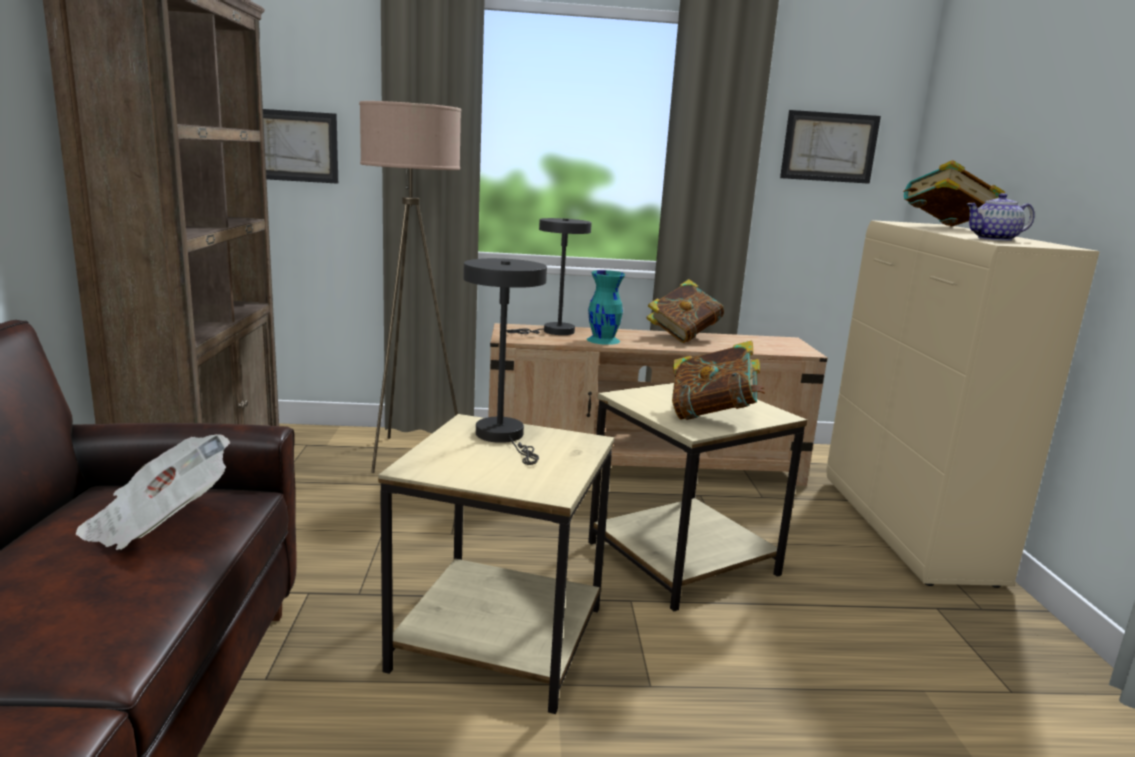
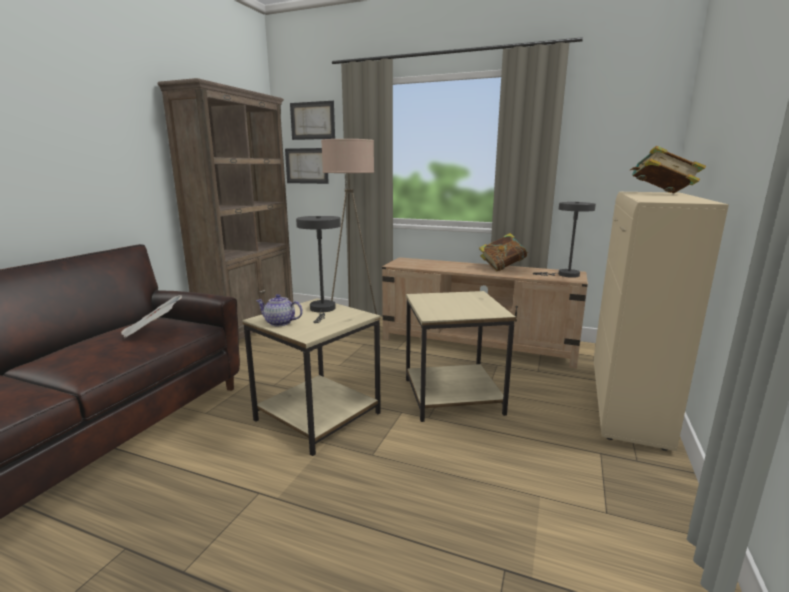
camera: 25 degrees right, 0 degrees up
grey table lamp [506,218,592,335] -> grey table lamp moved to [533,202,596,278]
turquoise vase [587,270,625,345] -> none
book [672,341,765,420] -> none
picture [780,110,881,184] -> picture moved to [290,101,335,140]
teapot [966,193,1035,241] -> teapot moved to [256,294,303,326]

